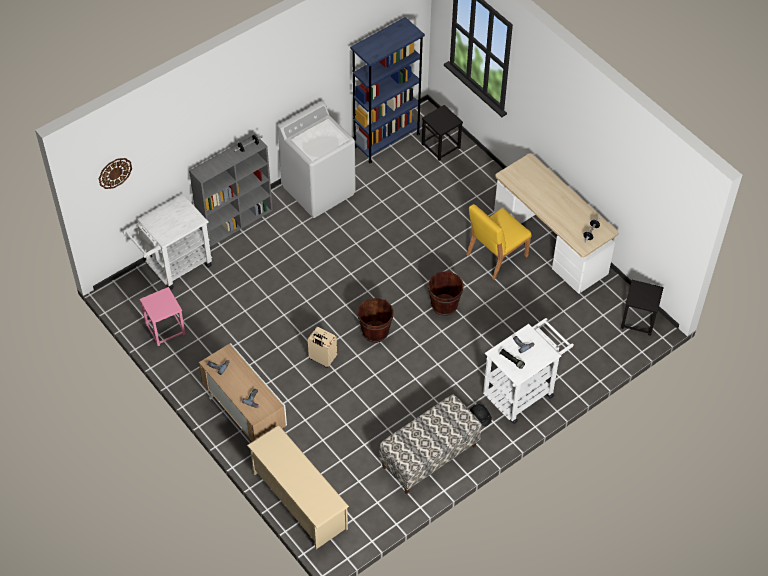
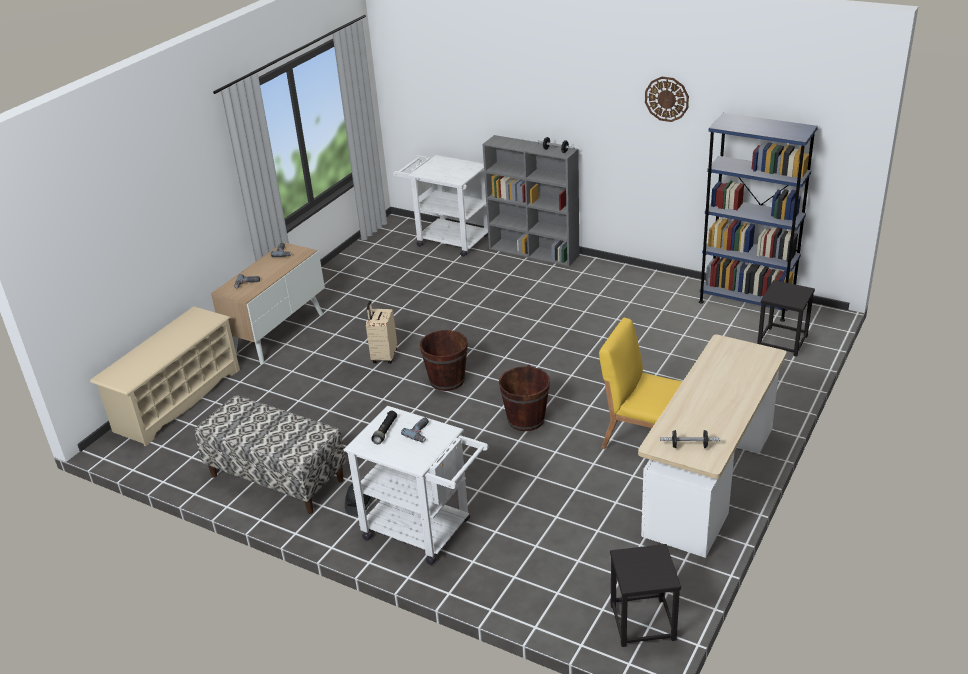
camera: 70 degrees right, 20 degrees down
wall clock [99,158,132,189] -> wall clock moved to [645,77,689,122]
pink stool [139,287,185,346] -> none
white washing machine [278,101,356,218] -> none

